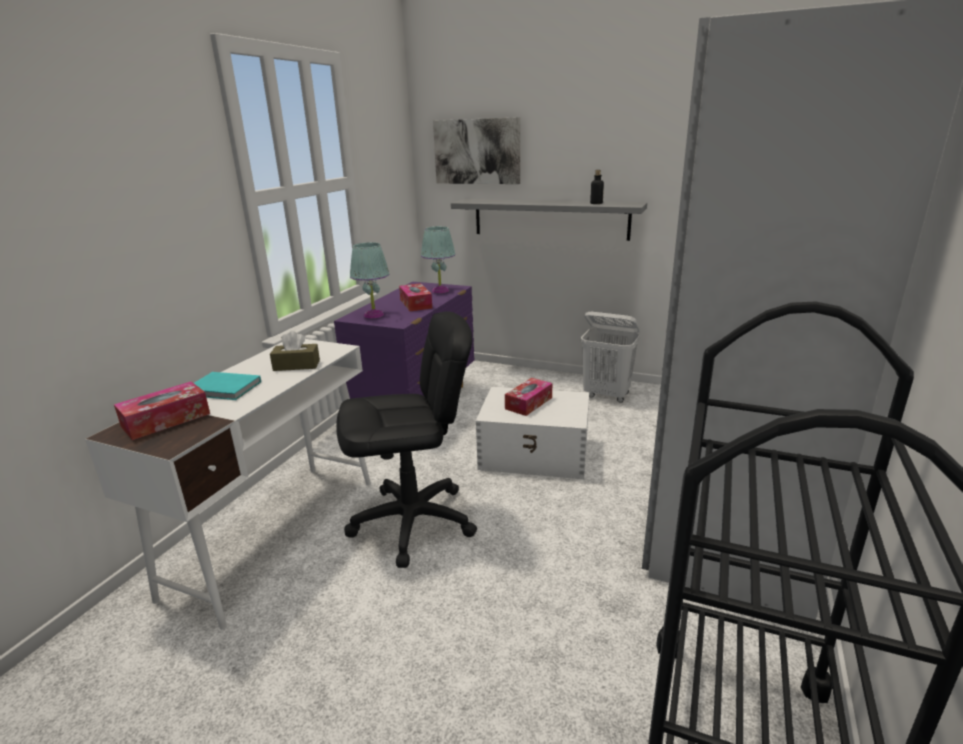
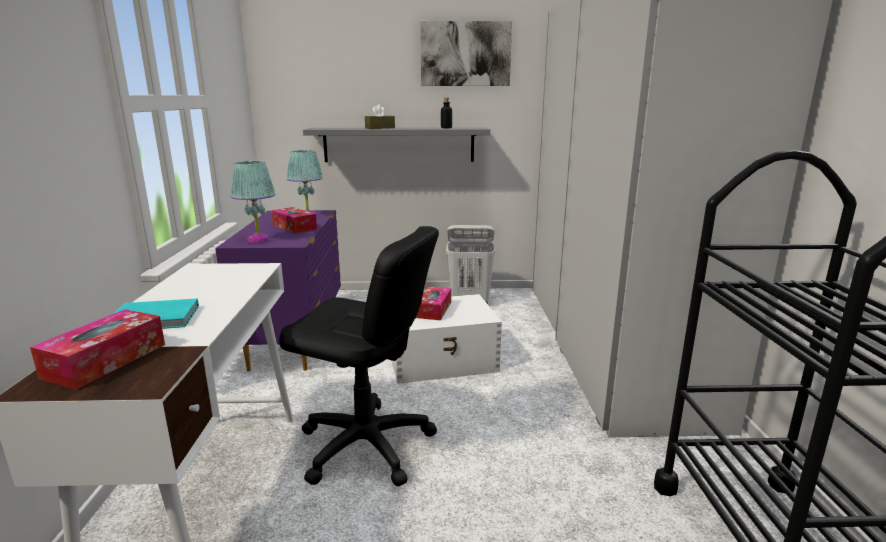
camera: 25 degrees left, 5 degrees down
brown tissue box [270,331,320,371] -> brown tissue box moved to [365,104,395,129]
black office chair [336,311,477,568] -> black office chair turned 60 degrees clockwise [279,226,439,486]
picture [433,117,520,184] -> picture moved to [420,21,512,86]

